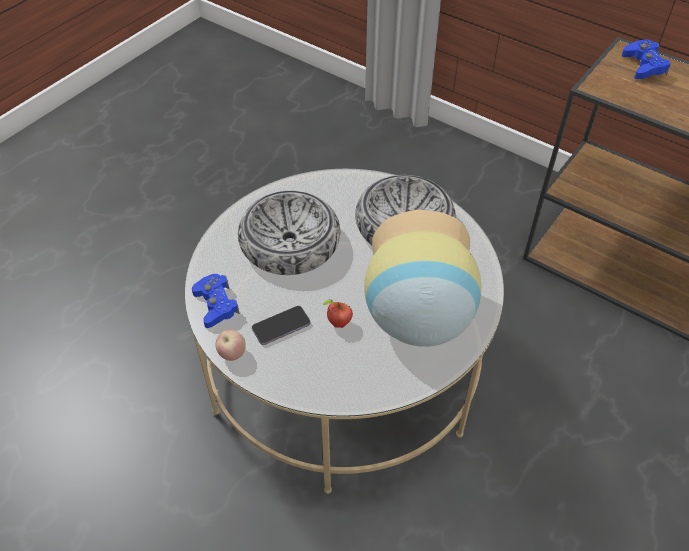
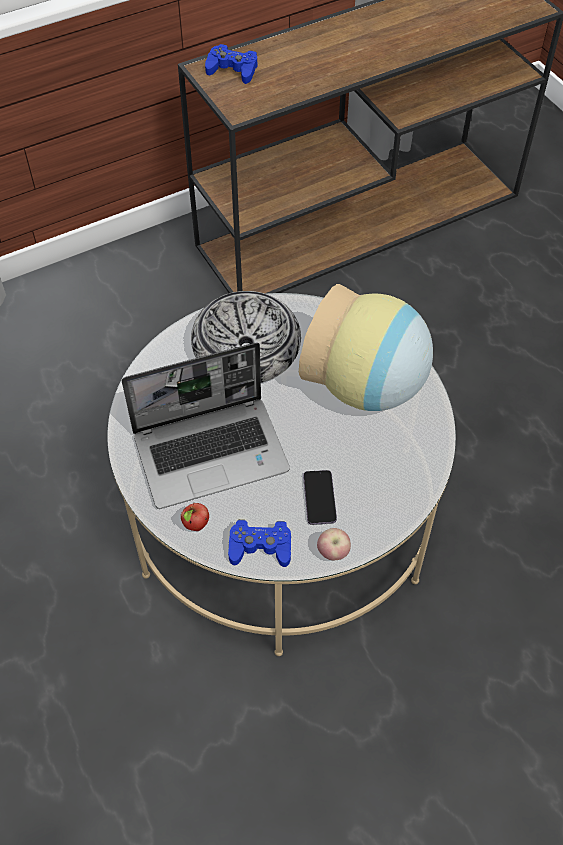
camera: 65 degrees left, 5 degrees up
bowl [238,191,340,275] -> laptop [122,343,290,509]
apple [323,300,353,328] -> apple moved to [181,503,209,531]

